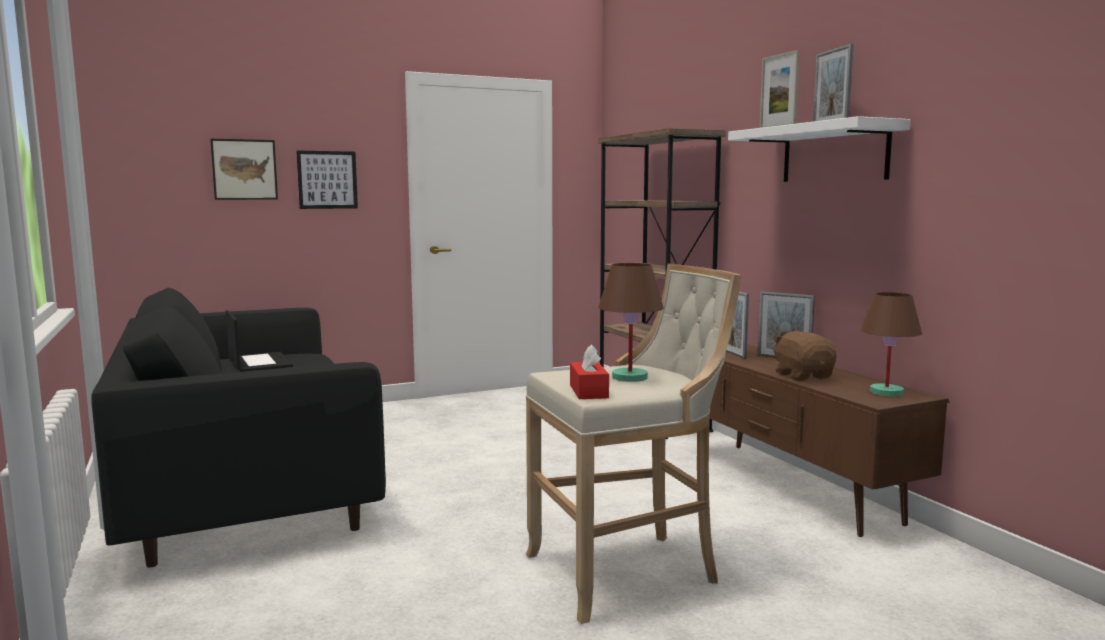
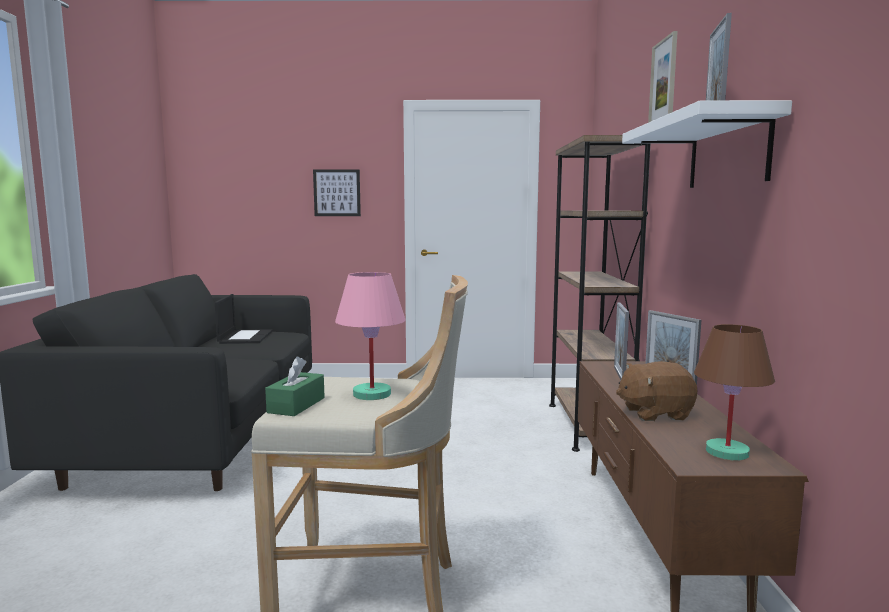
camera: 25 degrees right, 0 degrees up
picture [210,139,278,200] -> none
red tissue box [570,345,609,399] -> green tissue box [265,357,325,416]
brown table lamp [598,263,664,382] -> pink table lamp [335,272,406,400]
brown plush toy [772,331,837,381] -> brown plush toy turned 105 degrees counterclockwise [616,362,697,421]

